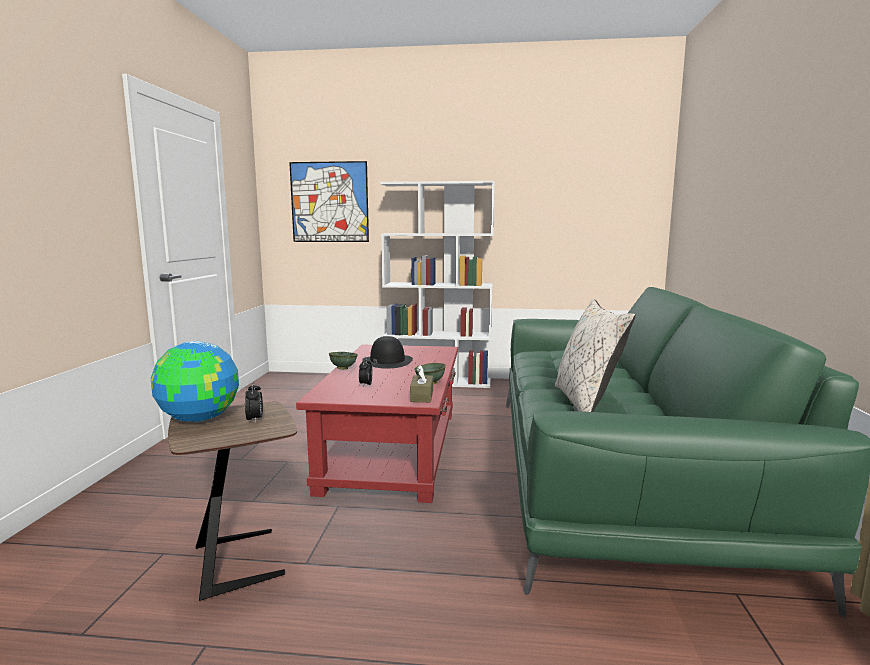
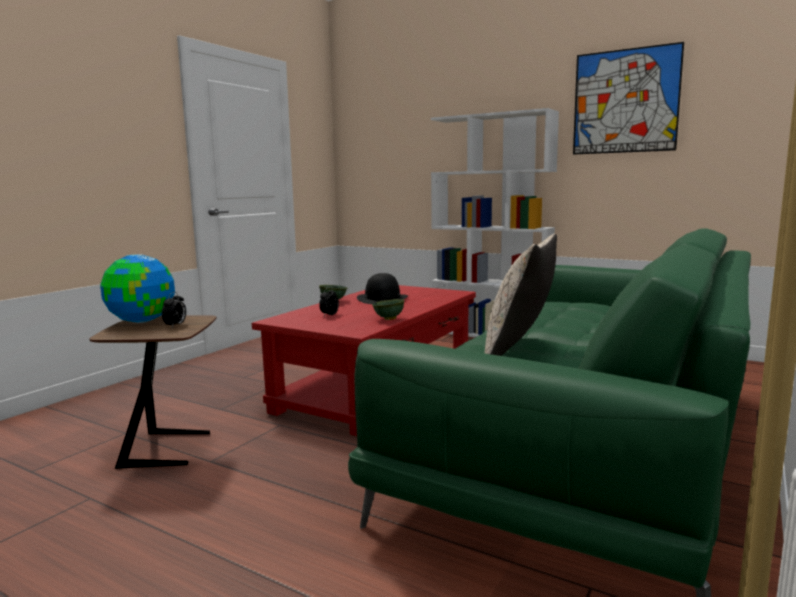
camera: 25 degrees right, 0 degrees up
picture [289,161,369,242] -> picture moved to [573,42,684,155]
brown tissue box [410,365,433,402] -> none

